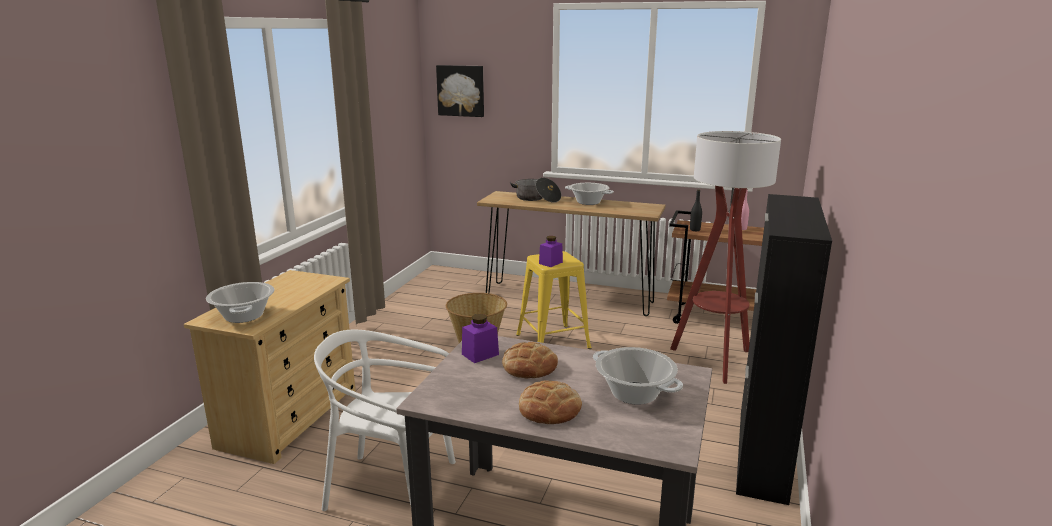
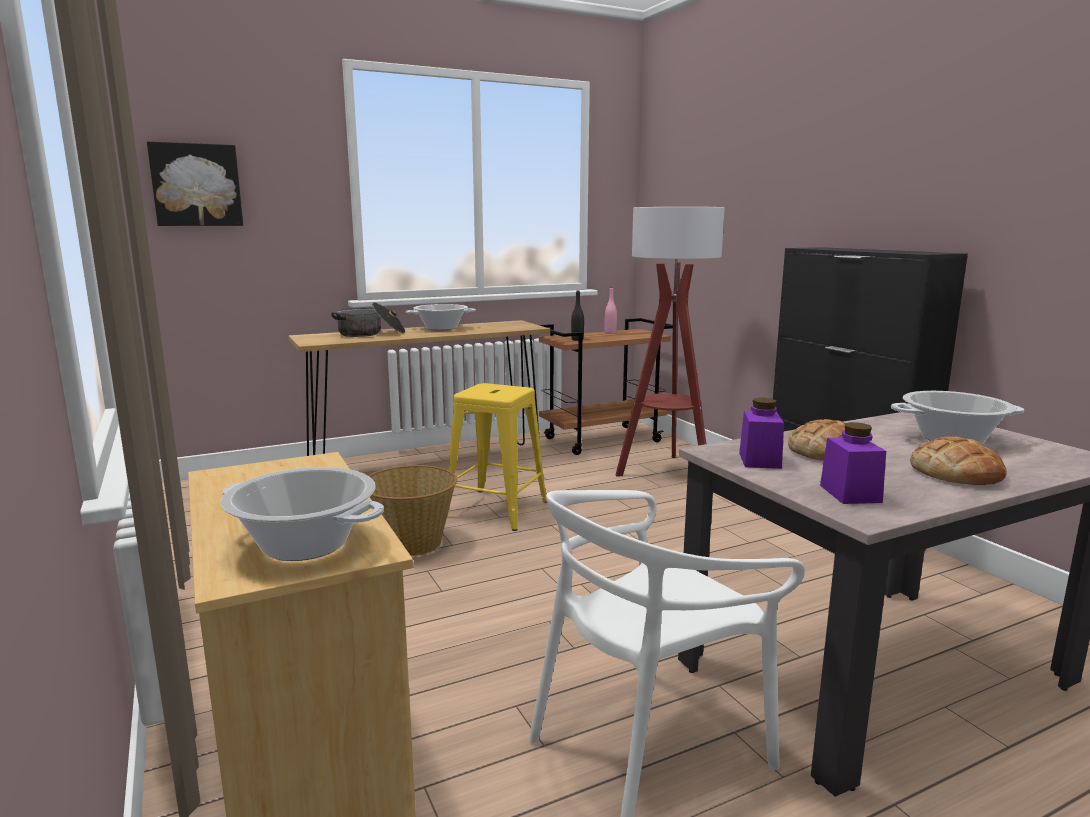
camera: 45 degrees left, 5 degrees down
purple jar [539,236,563,267] -> purple jar moved to [820,422,886,504]

